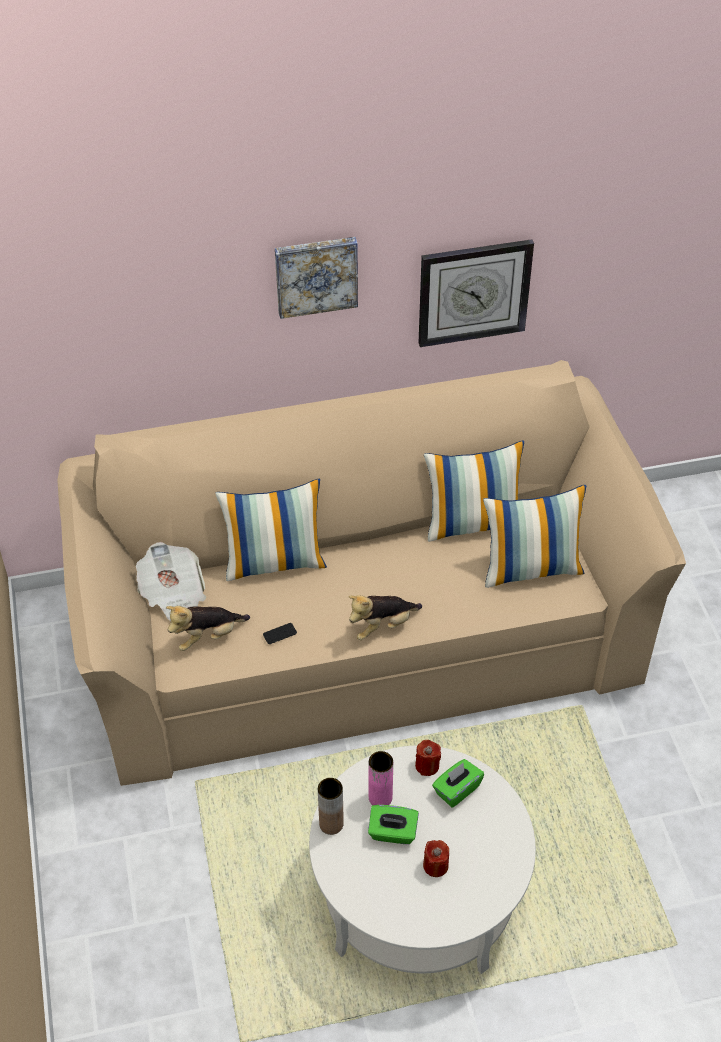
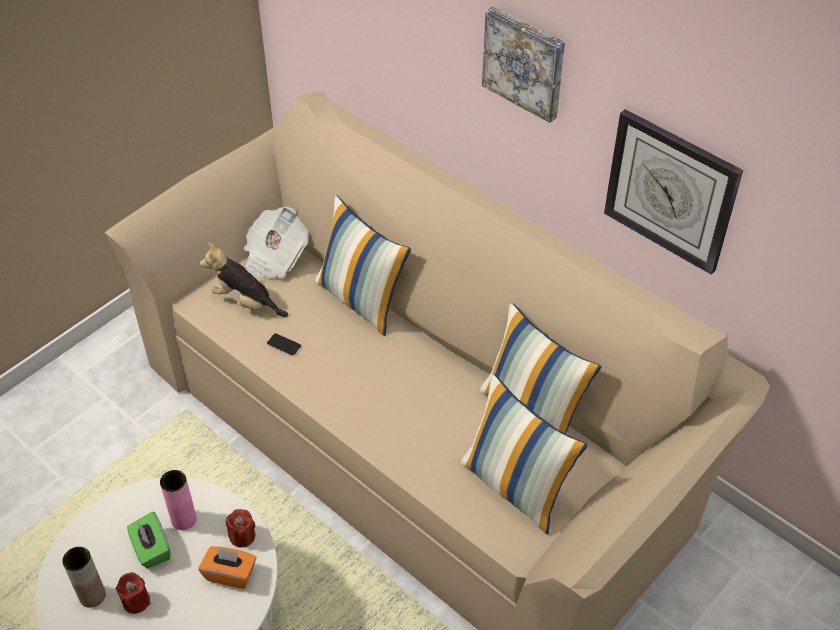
camera: 55 degrees right, 0 degrees up
brown vase [318,778,344,835] -> brown vase moved to [62,547,106,608]
plush toy [349,595,422,640] -> none
green tissue box [432,759,484,808] -> orange tissue box [198,546,256,589]

